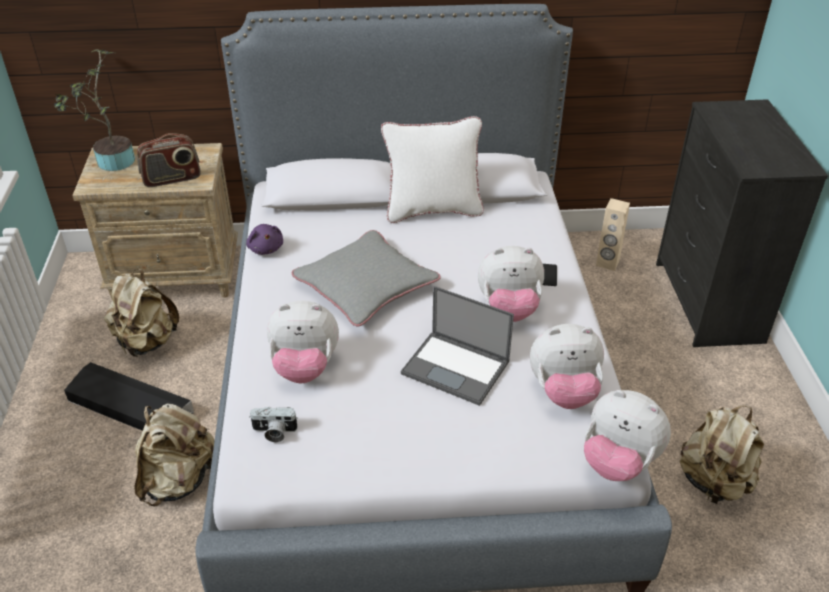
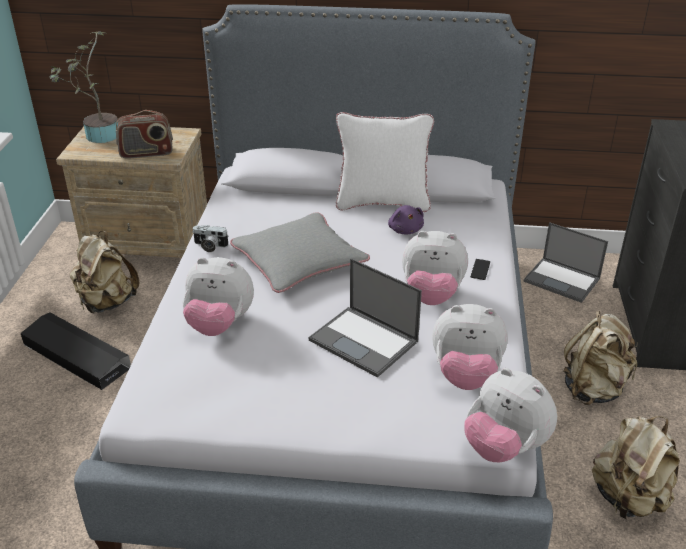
camera: 10 degrees right, 5 degrees down
beige backpack [134,404,214,506] -> beige backpack moved to [563,311,638,405]
purple plush toy [246,224,283,255] -> purple plush toy moved to [388,205,424,234]
camera [249,407,298,442] -> camera moved to [192,225,229,252]
beige speaker [596,198,630,271] -> laptop [523,222,608,303]

